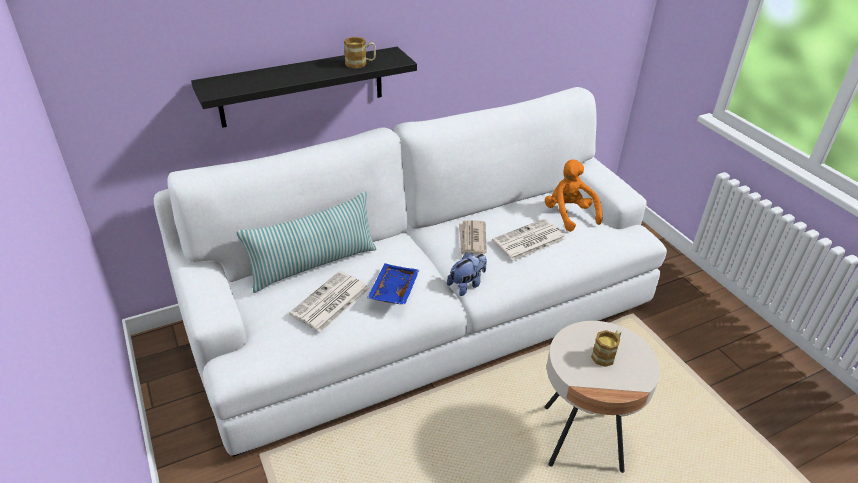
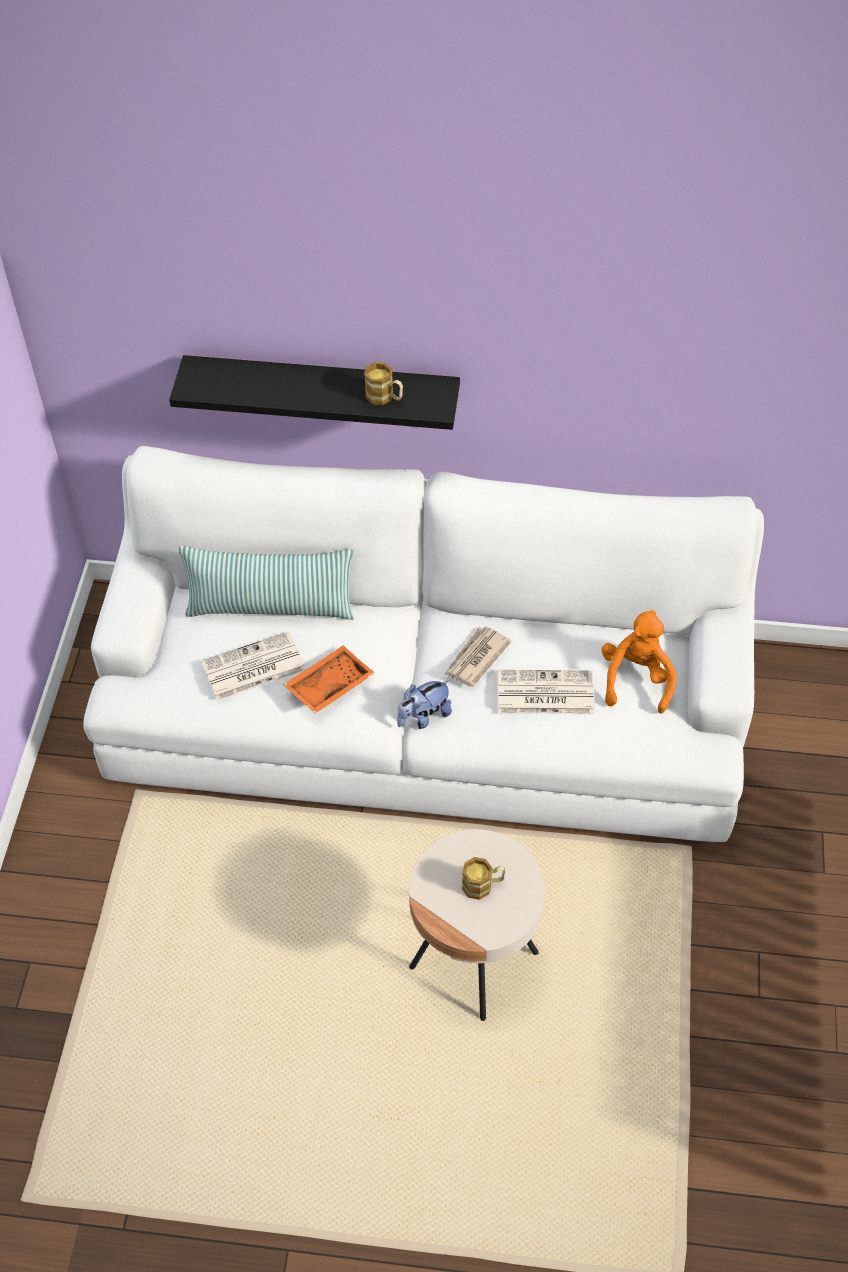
camera: 35 degrees right, 15 degrees up
blue tray [367,263,419,305] -> orange tray [283,645,375,713]
plush toy [447,252,487,296] -> plush toy turned 150 degrees clockwise [397,680,452,729]

